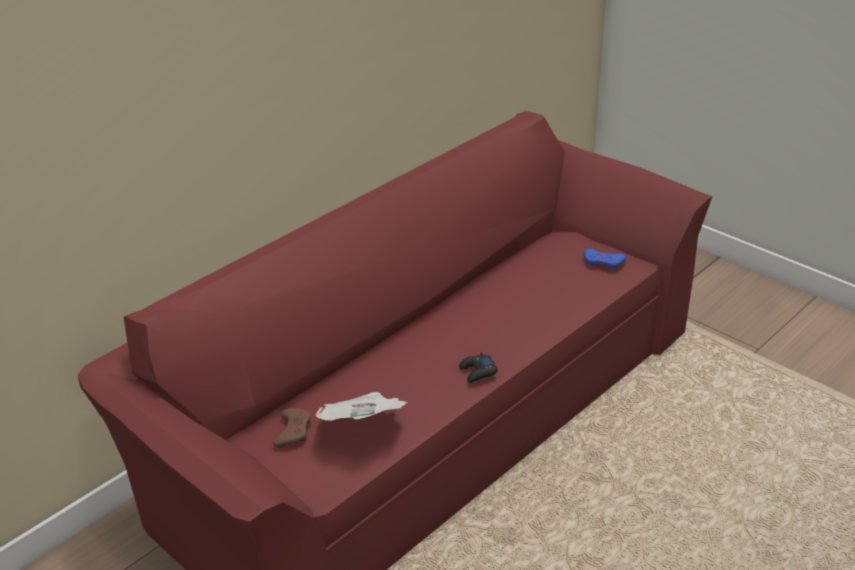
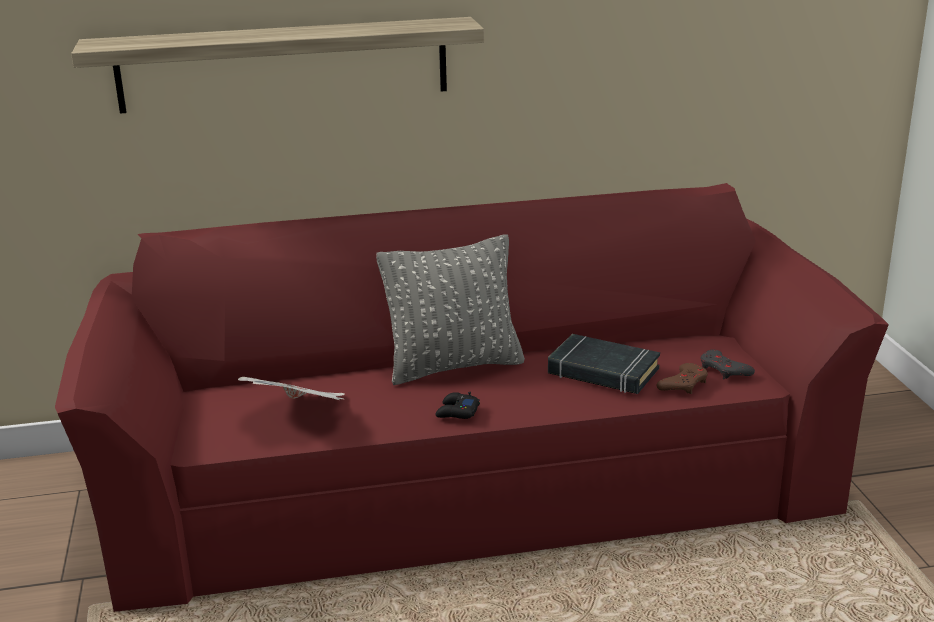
camera: 35 degrees right, 10 degrees down
brown game controller [273,408,311,448] -> brown game controller moved to [656,363,708,394]
blue game controller [584,248,626,271] -> grey game controller [701,349,755,379]
none -> shelf [71,17,484,113]
none -> grey pillow [376,234,525,385]
none -> black book [548,334,660,394]

